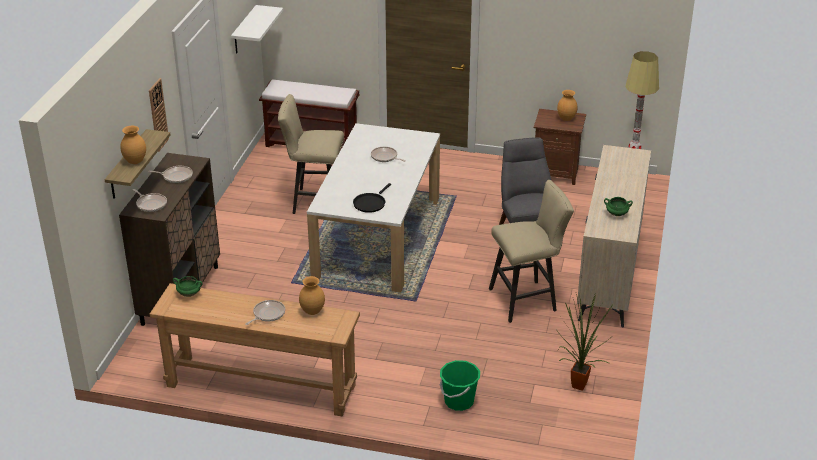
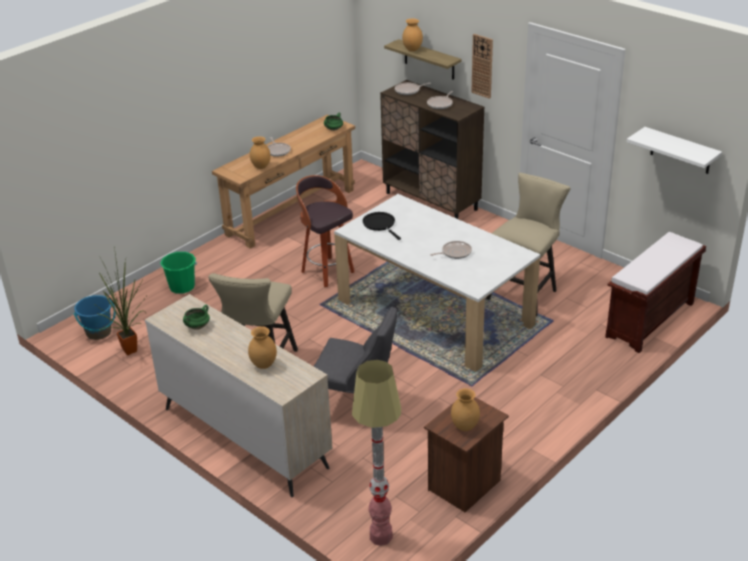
camera: 120 degrees right, 0 degrees up
none -> blue bucket [73,295,116,340]
none -> brown vase [248,326,277,369]
none -> stool [296,175,354,287]

